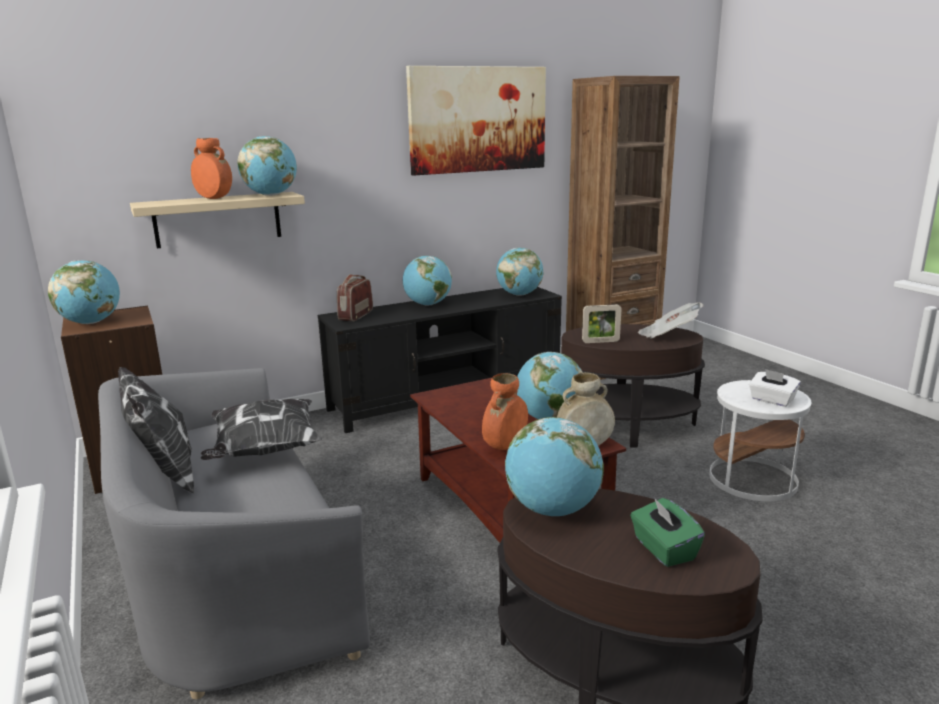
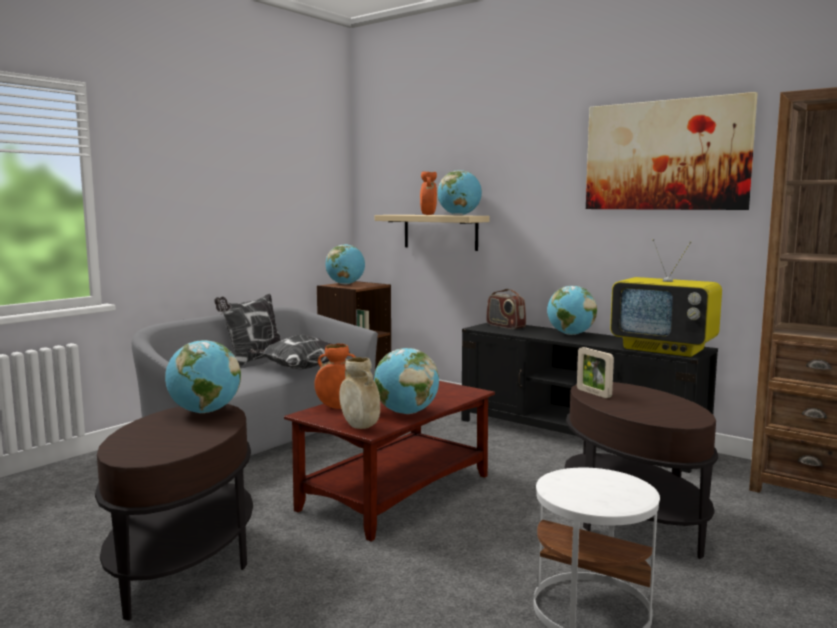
camera: 65 degrees right, 10 degrees down
radio [337,274,373,321] -> radio turned 120 degrees counterclockwise [486,289,526,329]
globe [496,248,544,296] -> television [610,239,722,357]
green tissue box [630,498,705,567] -> none
newspaper [638,303,704,339] -> none
white tissue box [749,369,800,407] -> none

